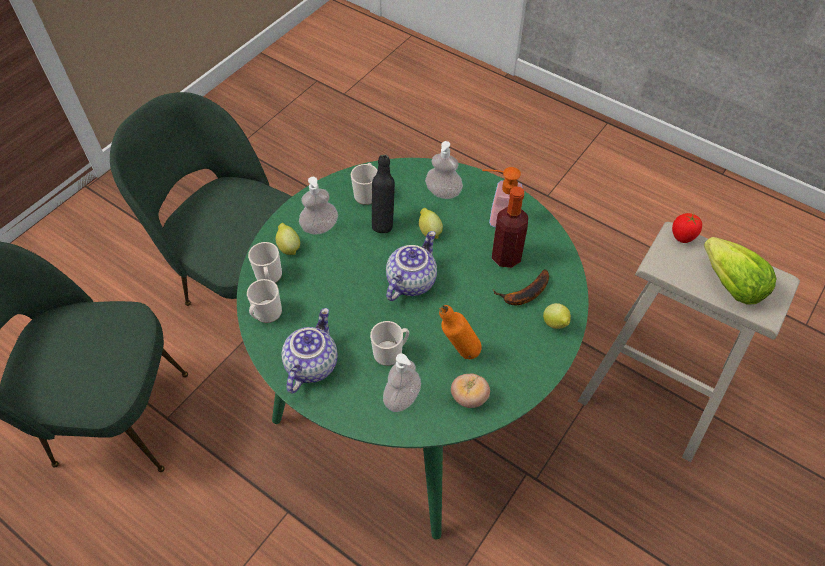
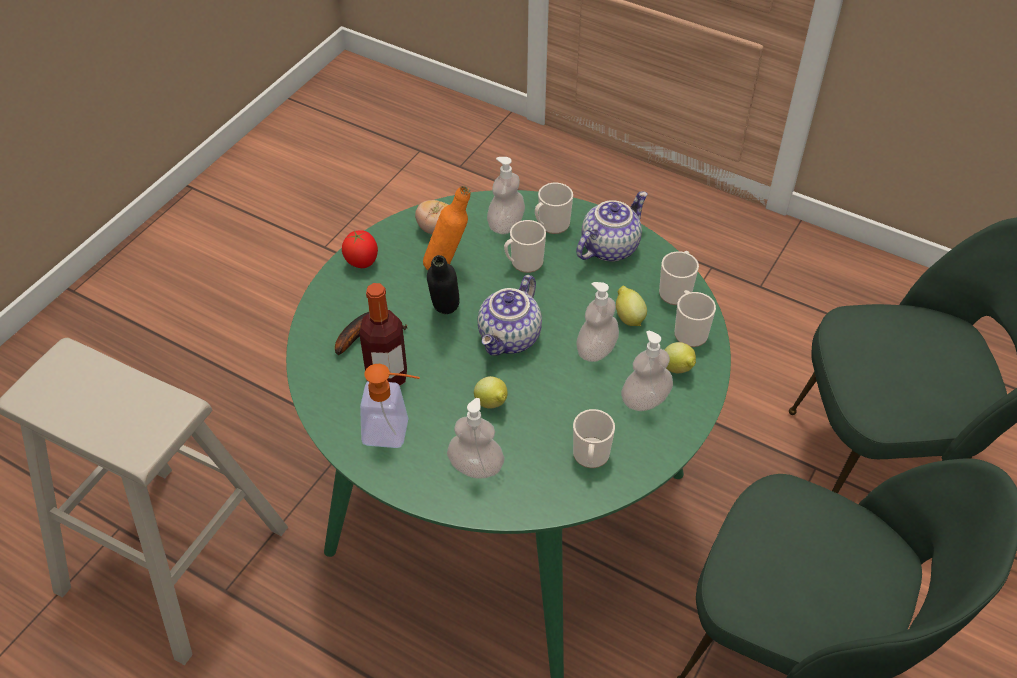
camera: 175 degrees right, 5 degrees down
teapot [281,308,338,393] -> teapot turned 150 degrees counterclockwise [576,192,648,262]
black bottle [372,154,395,233] -> black bottle moved to [427,255,460,314]
lemon [543,303,571,329] -> lemon moved to [616,286,647,326]
tomato [672,213,702,243] -> tomato moved to [342,230,378,268]
lettuce [704,237,776,304] -> none
none -> mug [535,183,573,234]
none -> soap dispenser [576,282,619,362]

